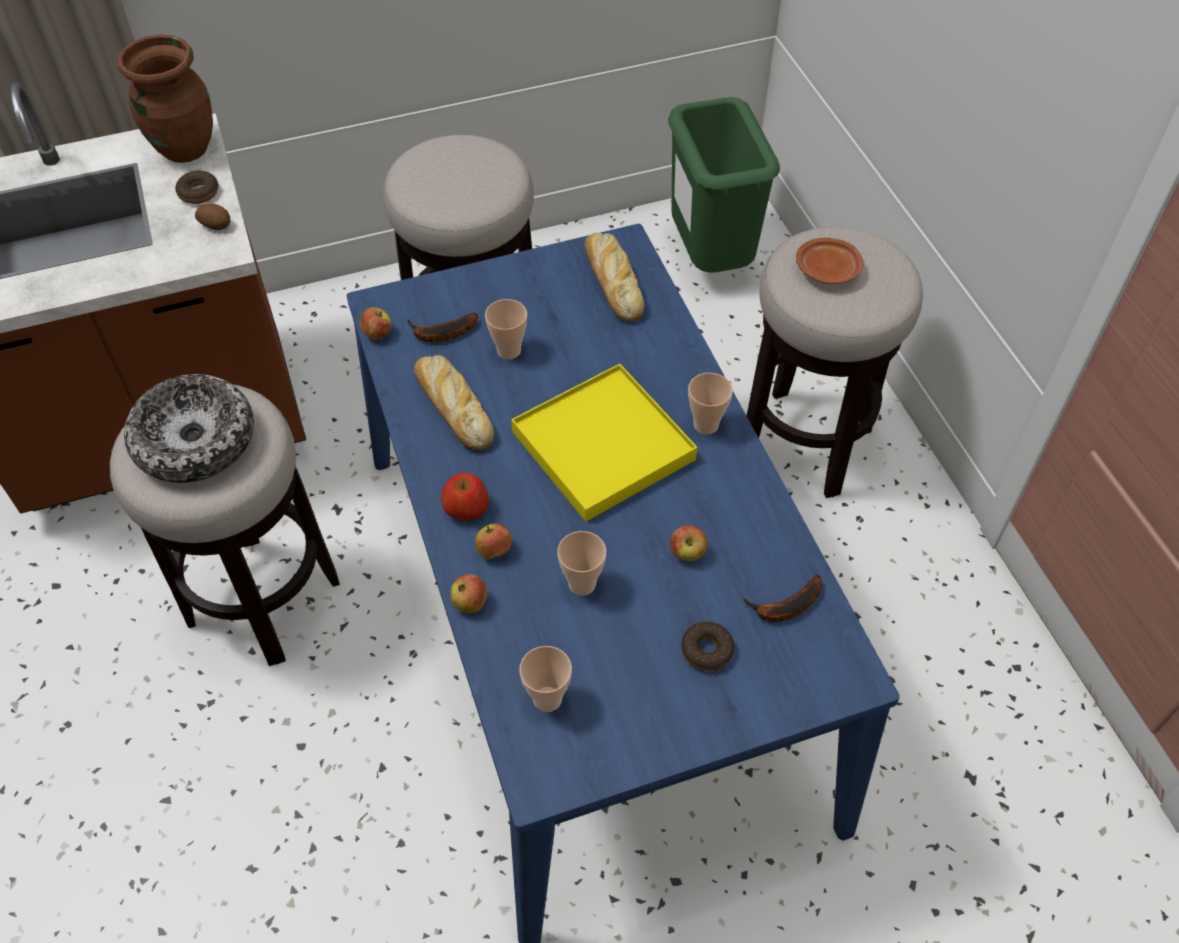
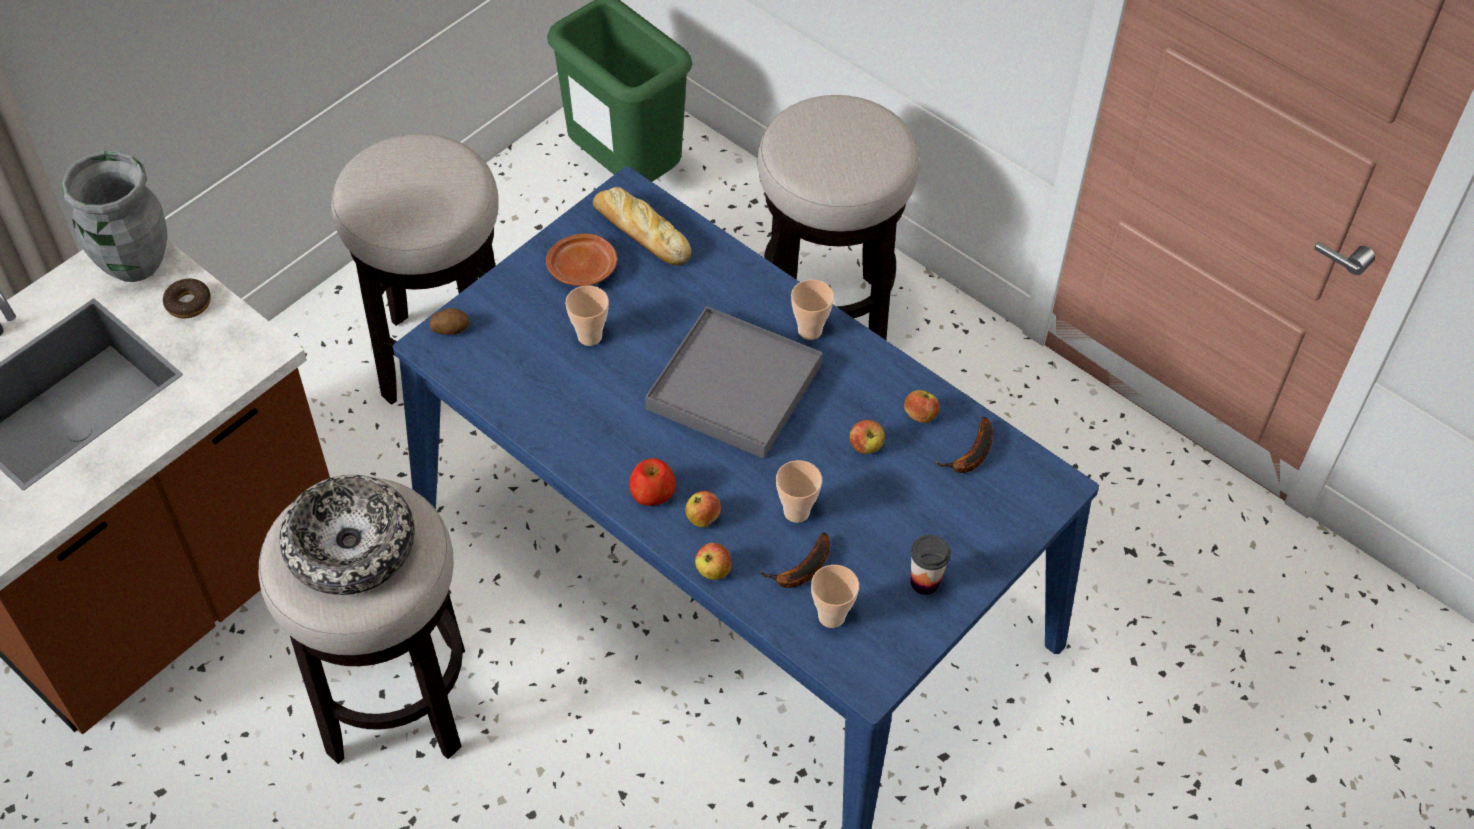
camera: 30 degrees left, 0 degrees up
brown vase [118,34,213,163] -> grey vase [61,150,168,282]
potato [195,204,230,230] -> potato moved to [429,308,469,335]
apple [360,307,392,339] -> apple moved to [904,390,939,423]
banana [408,313,478,342] -> banana moved to [760,532,830,588]
bread [414,355,494,450] -> none
yellow tray [511,364,697,522] -> grey tray [645,306,822,459]
donut [681,622,734,671] -> none
brown plate [796,238,863,284] -> brown plate moved to [546,234,617,286]
none -> cup [910,535,951,595]

